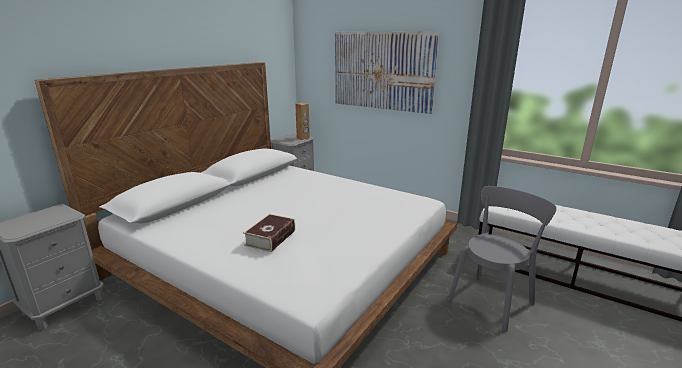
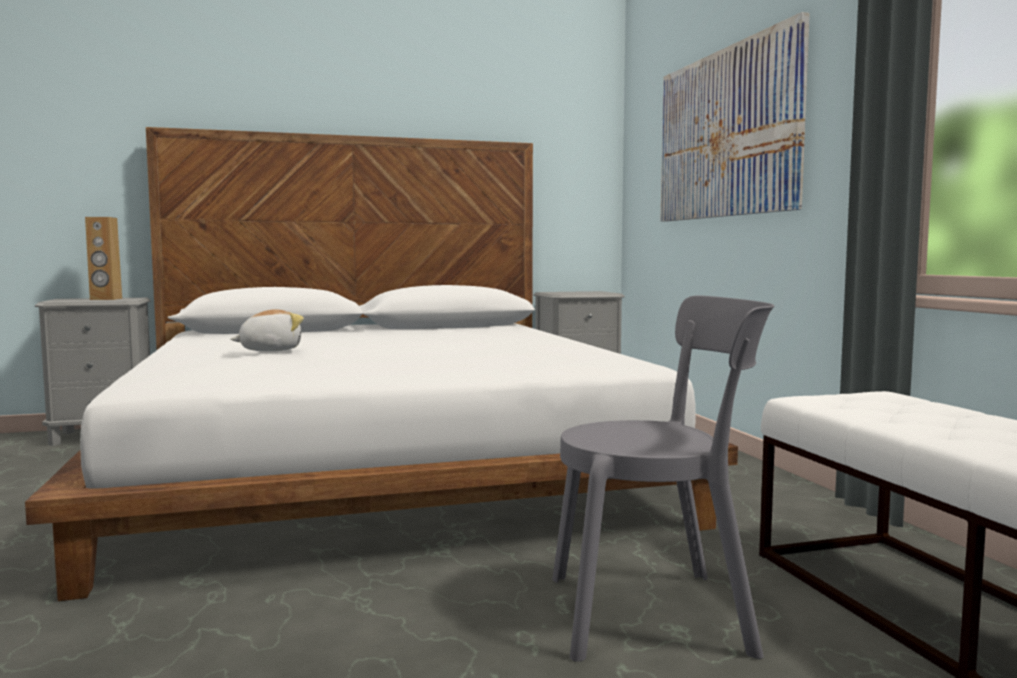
camera: 40 degrees right, 15 degrees down
book [243,214,295,252] -> plush toy [231,309,304,351]
brown speaker [295,103,310,140] -> brown speaker moved to [85,217,122,300]

